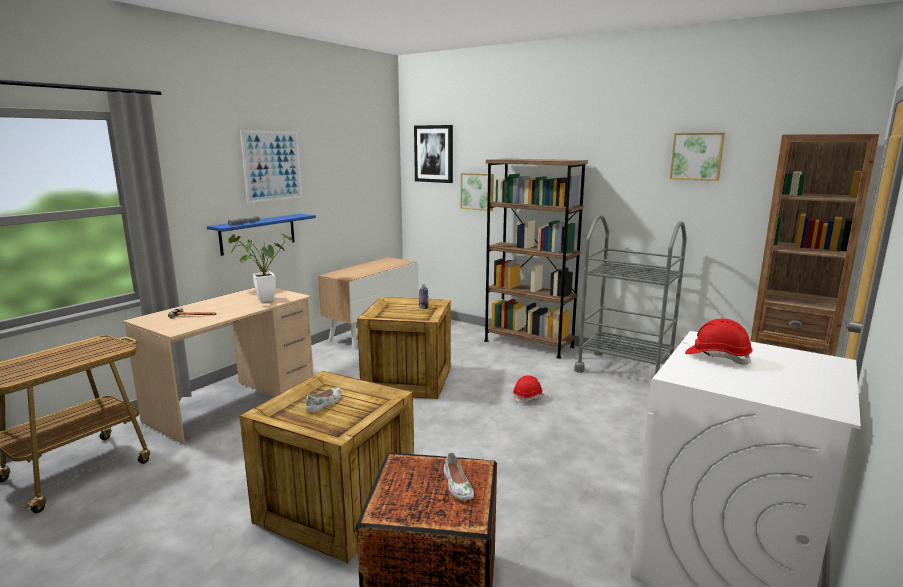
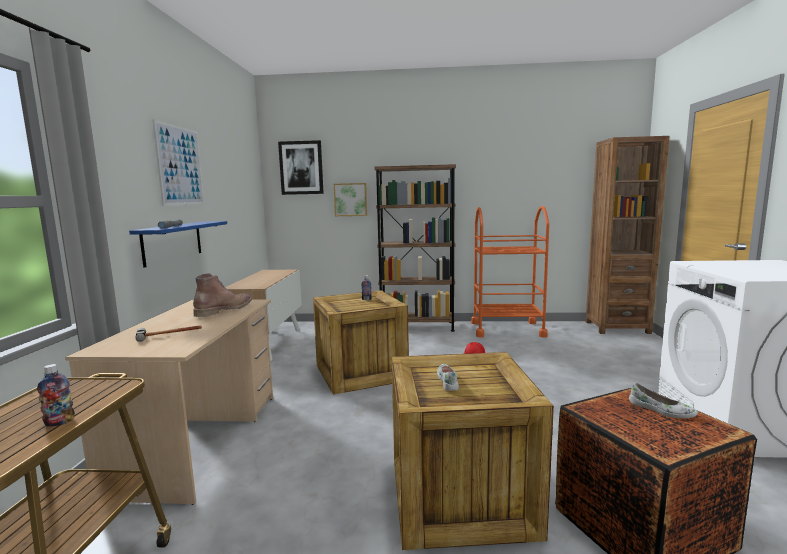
camera: 30 degrees left, 5 degrees down
potted plant [228,233,294,302] -> brown boot [193,273,252,317]
grey cart [574,215,687,384] -> orange cart [471,206,549,338]
picture [670,133,725,181] -> none
red hard hat [685,318,753,365] -> none
none -> bottle [37,364,75,427]

